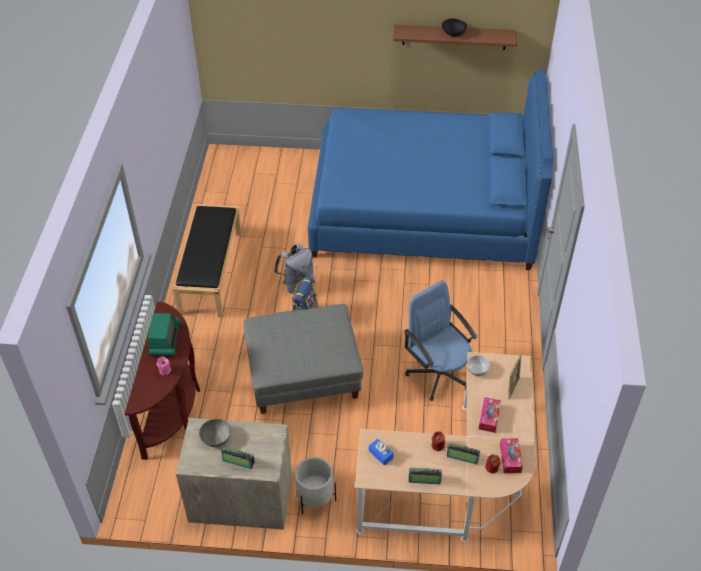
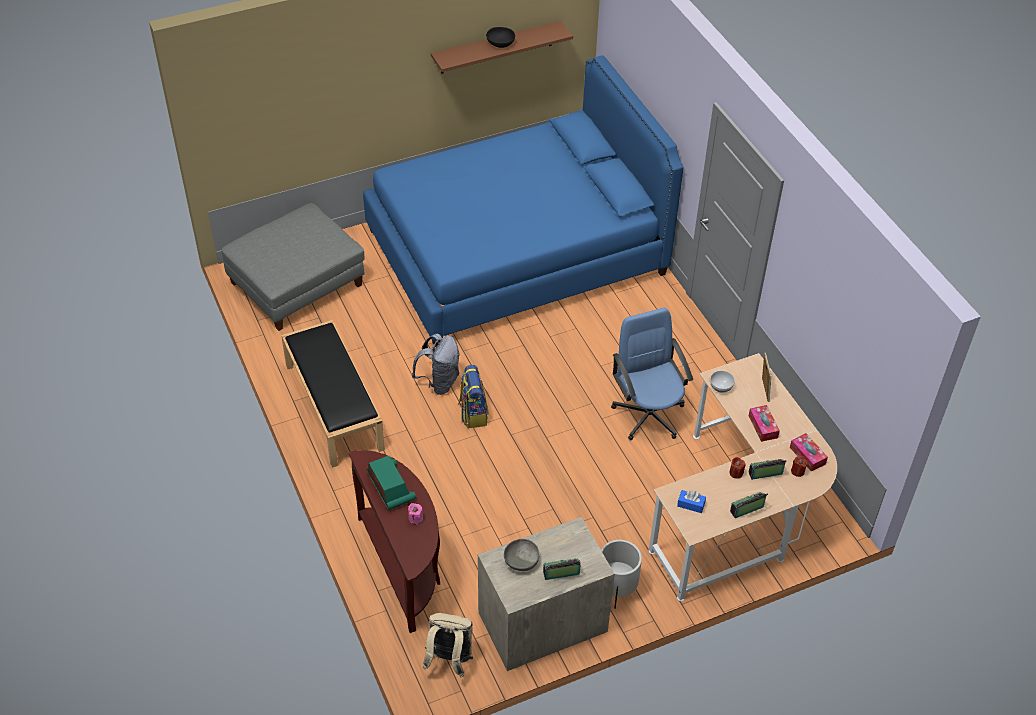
camera: 30 degrees left, 0 degrees up
grey ottoman [244,304,363,414] -> grey ottoman moved to [222,203,365,331]
blue office chair [404,280,477,401] -> blue office chair turned 45 degrees clockwise [611,308,693,440]
none -> beige backpack [423,613,473,678]

